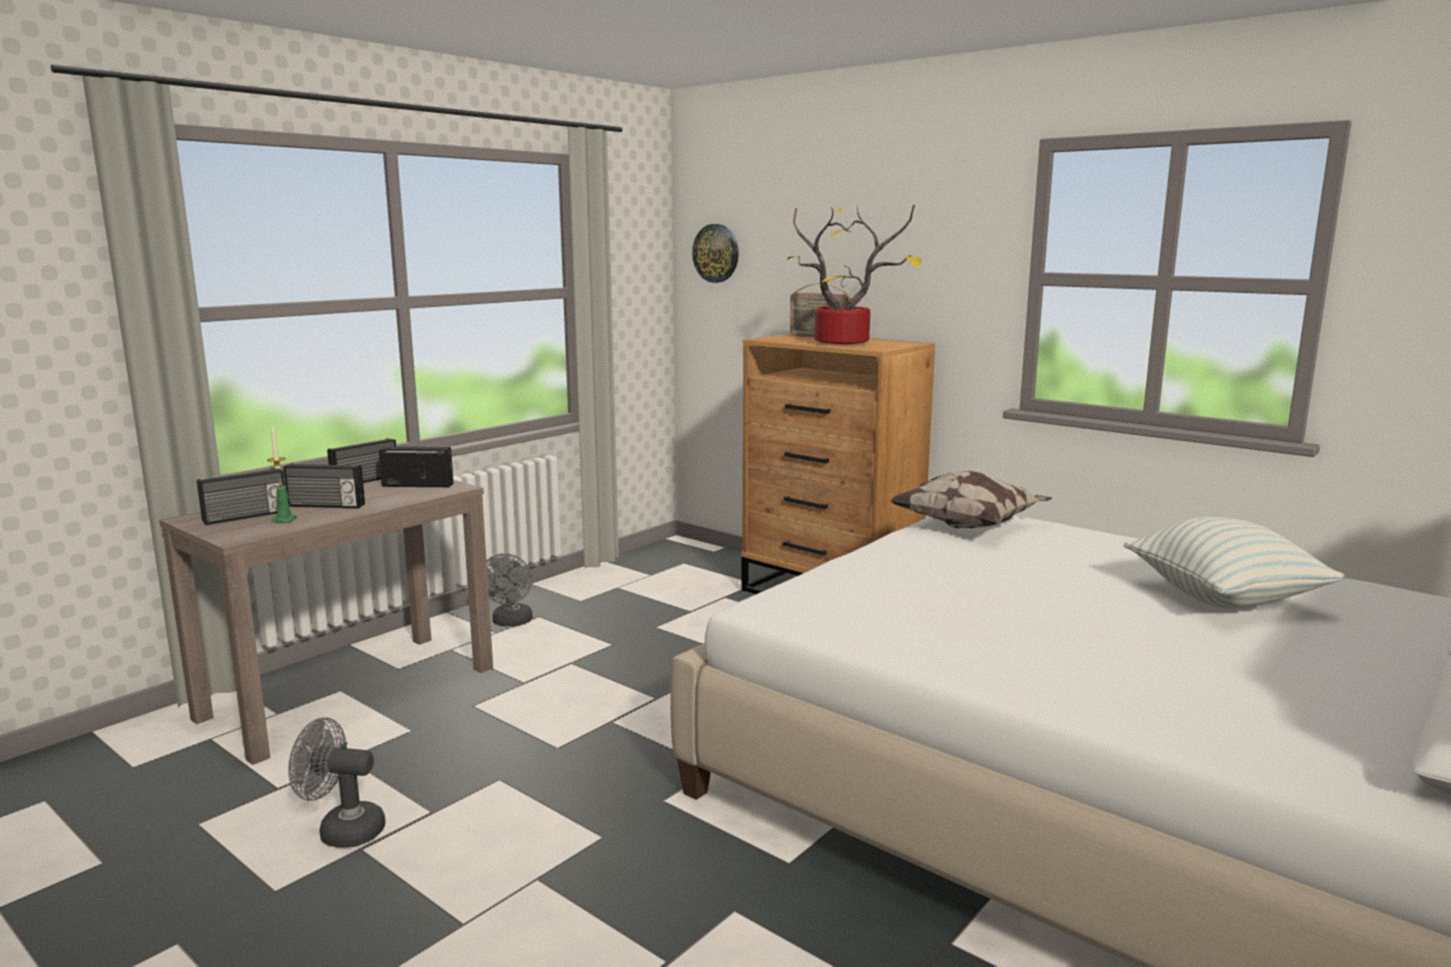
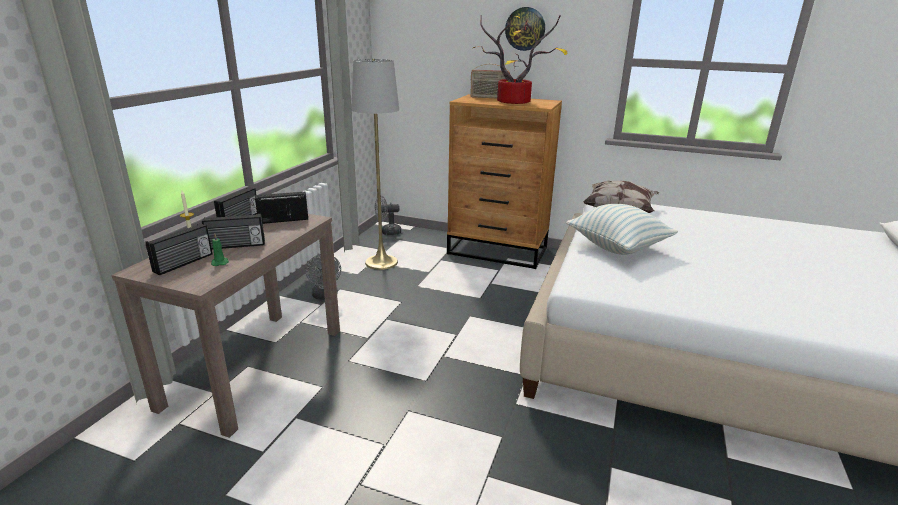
camera: 20 degrees left, 10 degrees up
grey fan [288,717,385,848] -> grey fan moved to [375,196,401,235]
wall clock [692,224,739,283] -> wall clock moved to [505,7,545,51]
pillow [1124,517,1345,609] -> pillow moved to [566,204,678,255]
none -> grey floor lamp [351,59,399,270]

